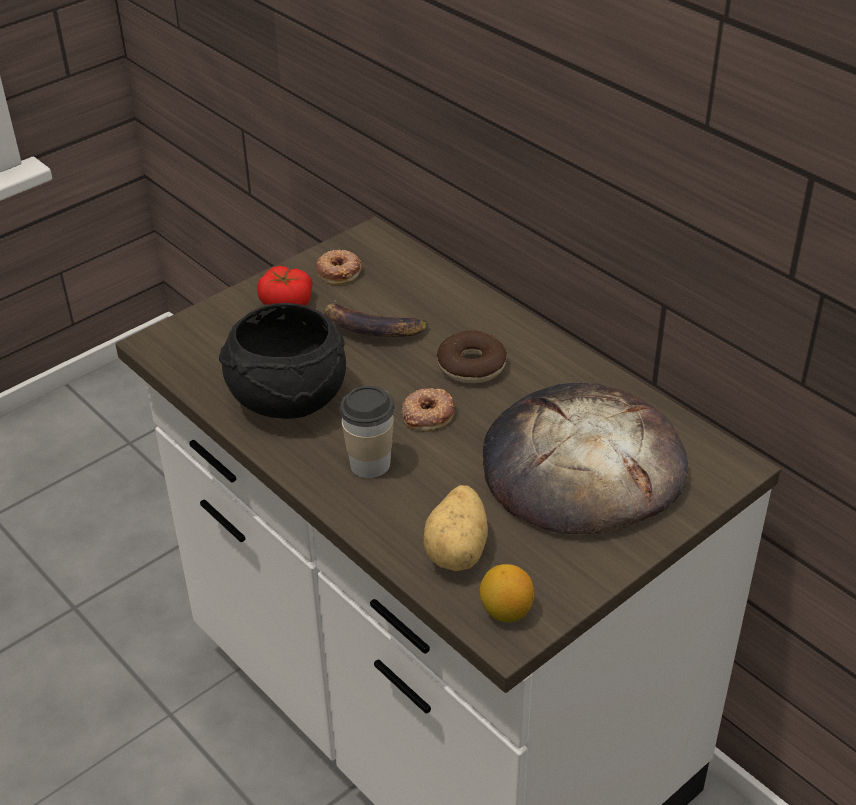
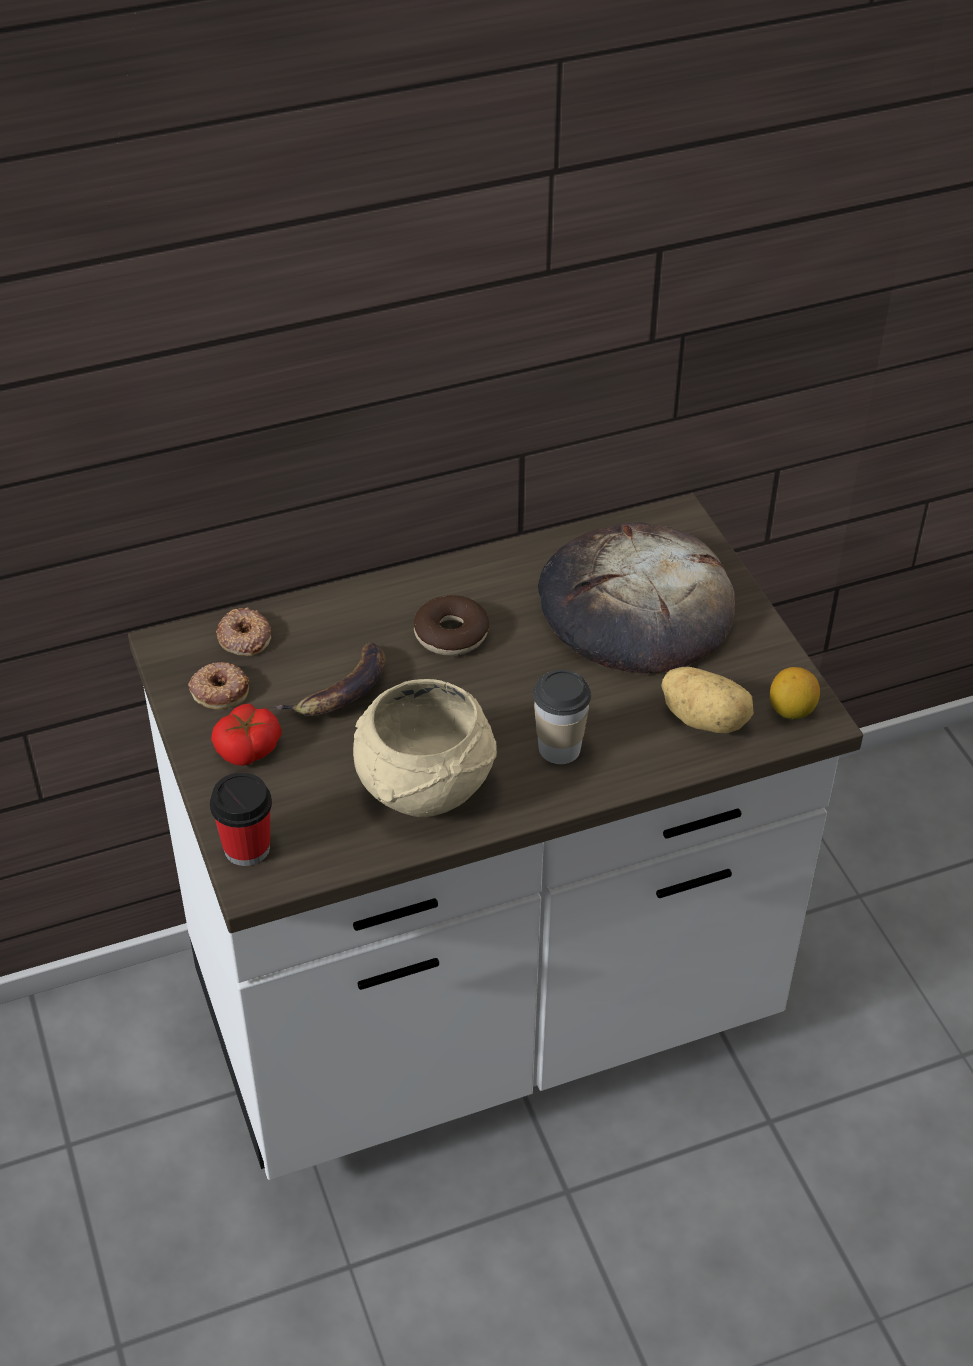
camera: 70 degrees left, 5 degrees up
black bowl [219,303,346,419] -> beige bowl [353,679,497,817]
donut [402,388,455,432] -> donut moved to [216,607,271,656]
none -> cup [210,772,272,866]

